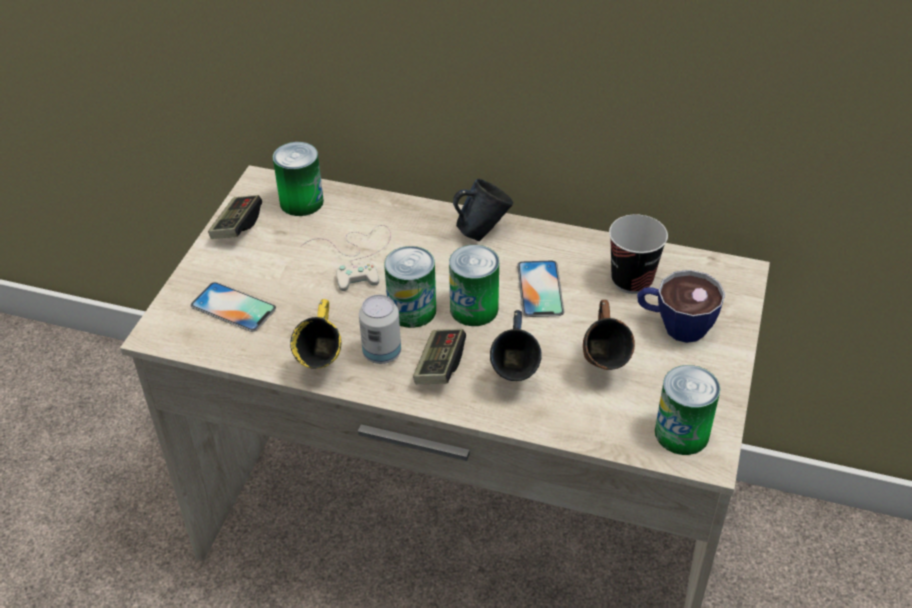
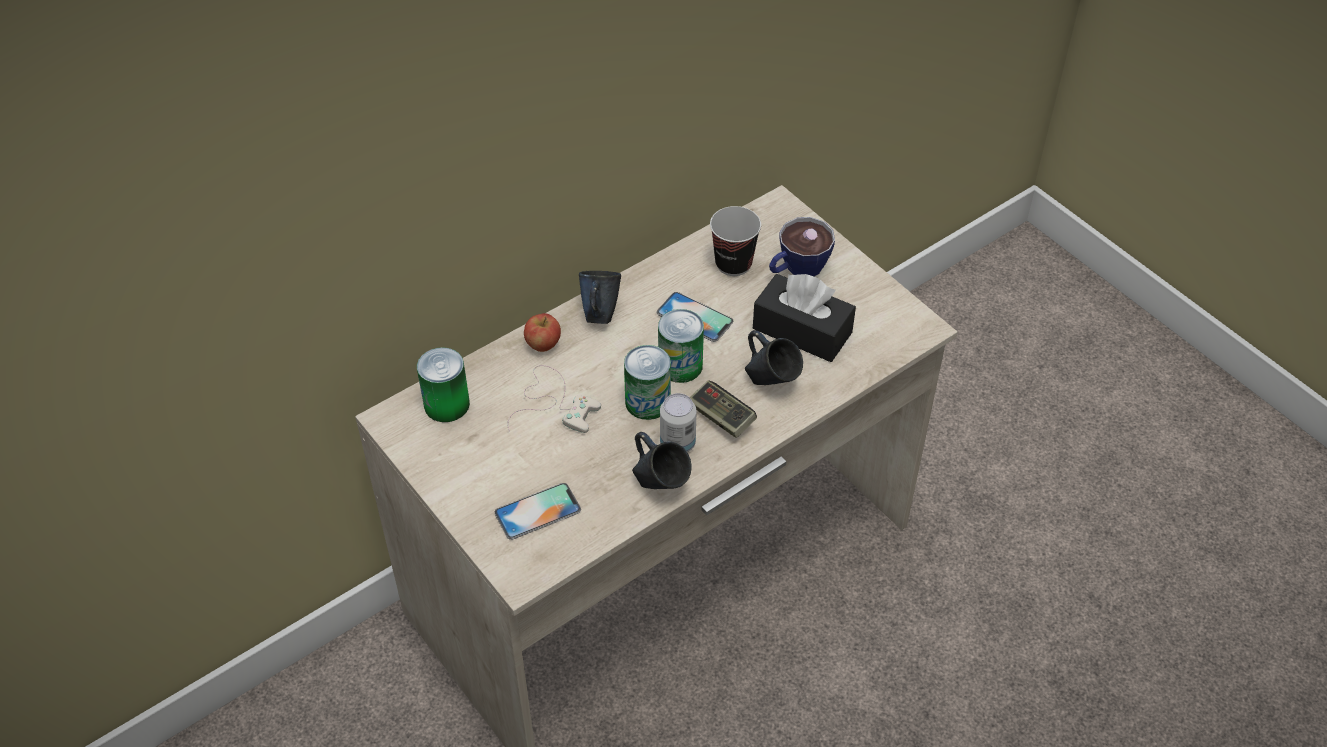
camera: 55 degrees left, 5 degrees up
game controller [208,195,262,239] -> none
yellow mug [290,299,341,369] -> blue mug [632,432,692,489]
brown mug [583,300,635,370] -> black tissue box [753,274,856,362]
can [655,365,720,455] -> none
none -> apple [524,313,561,352]

